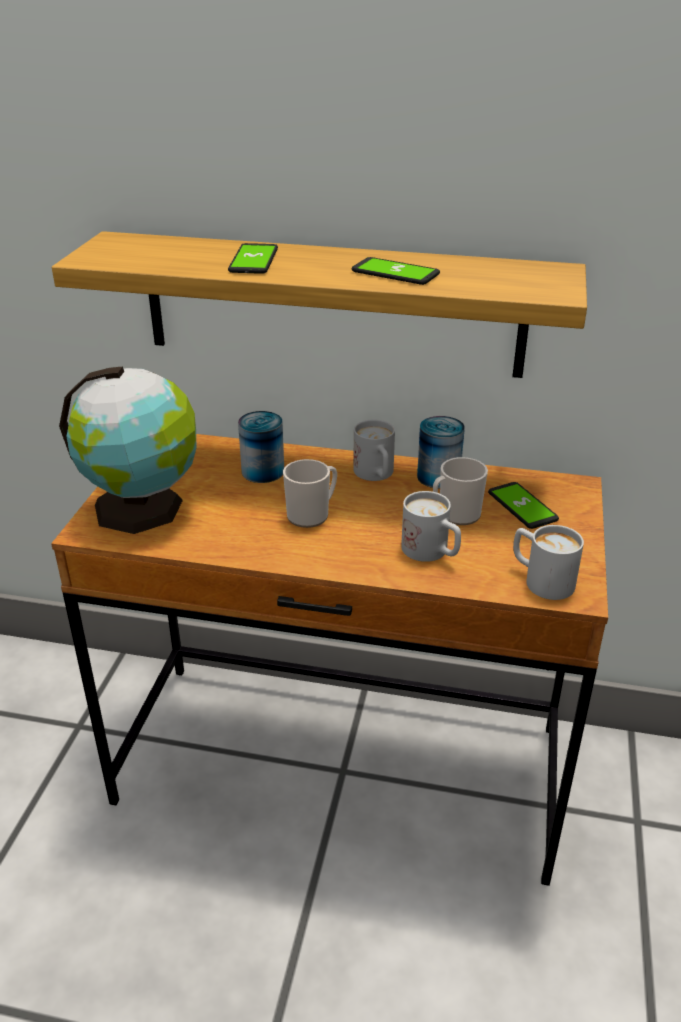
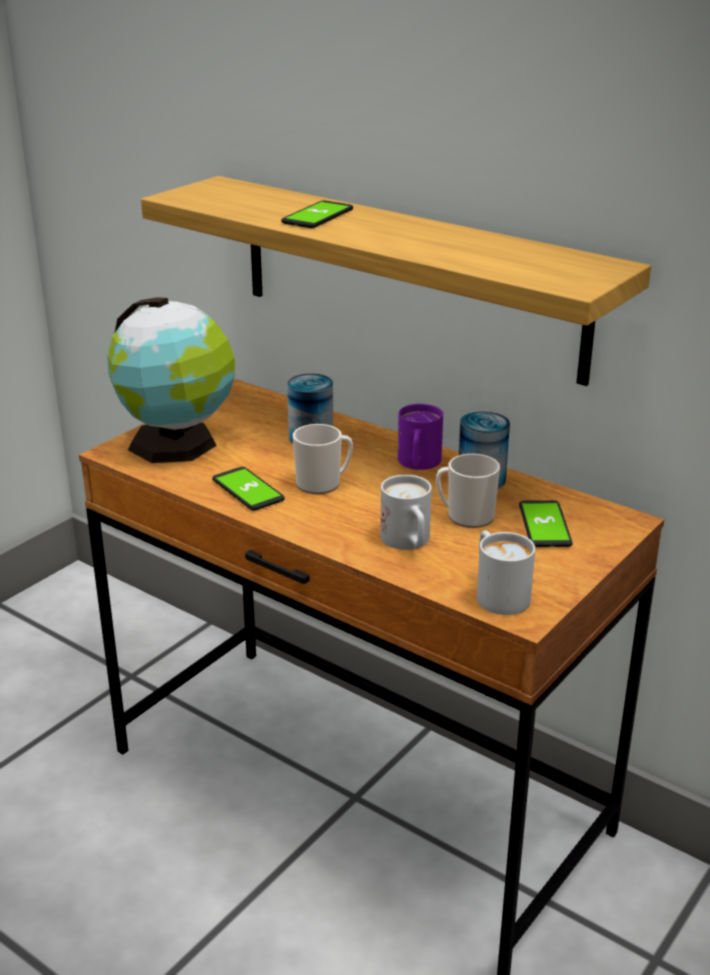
camera: 25 degrees right, 5 degrees down
phone [352,257,440,285] -> phone moved to [212,467,285,511]
white mug [353,419,395,481] -> purple mug [398,404,443,470]

